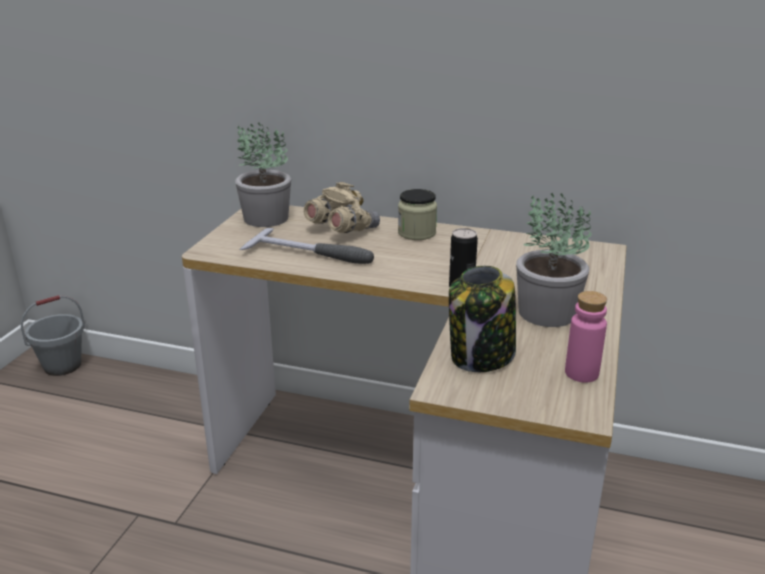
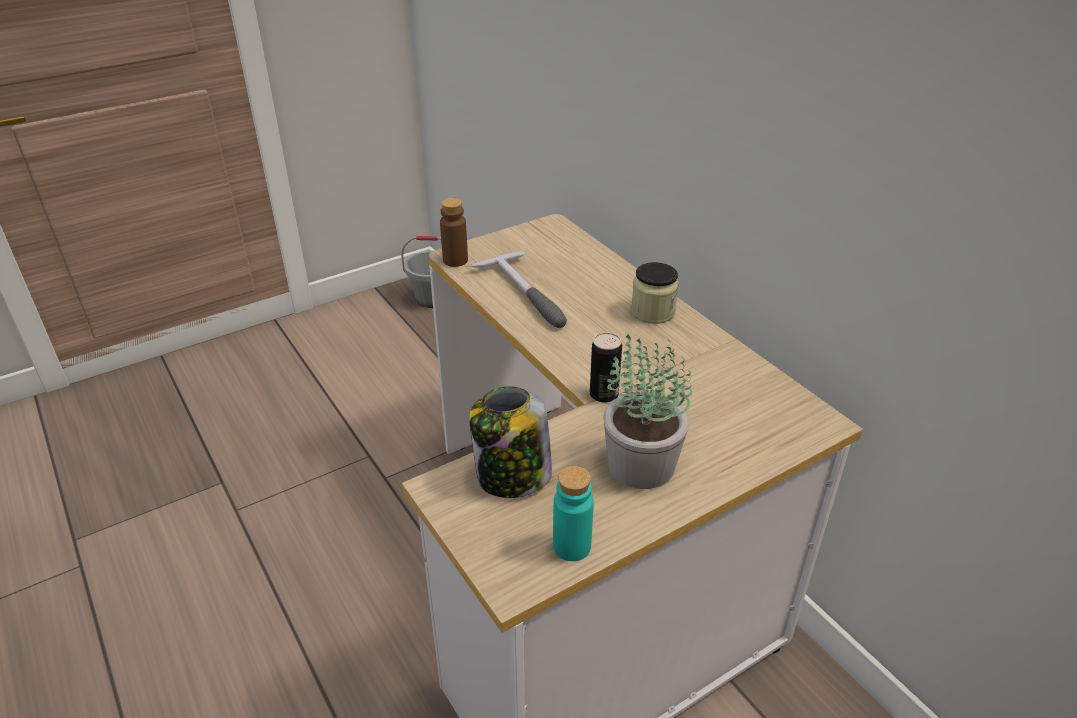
camera: 40 degrees right, 10 degrees up
potted plant [235,123,291,227] -> none
beige binoculars [304,182,380,233] -> none
pink bottle [565,291,607,382] -> turquoise bottle [553,466,594,561]
none -> brown bottle [440,198,468,267]

